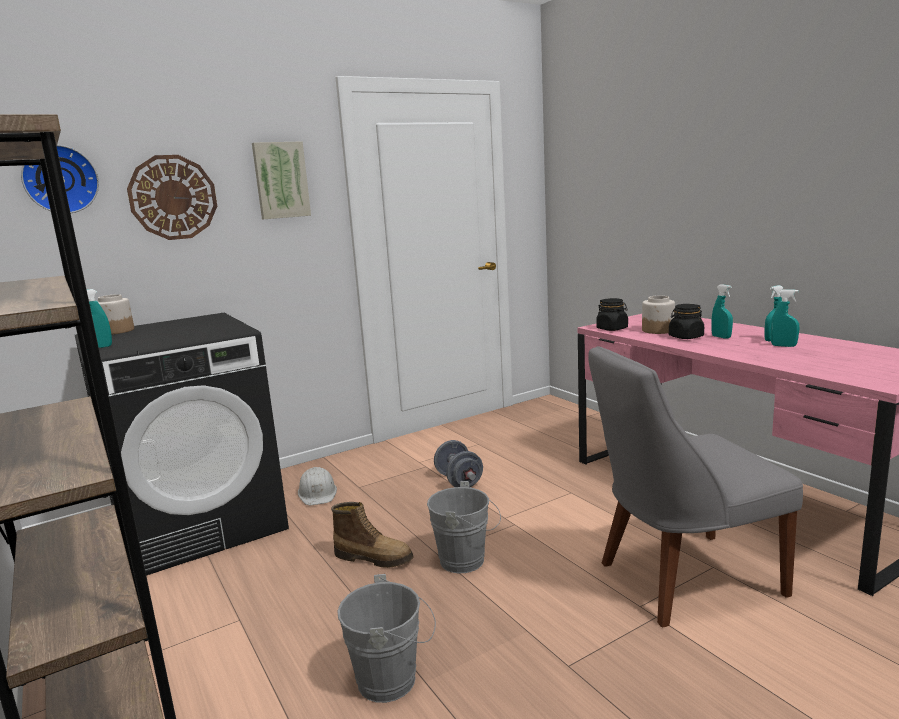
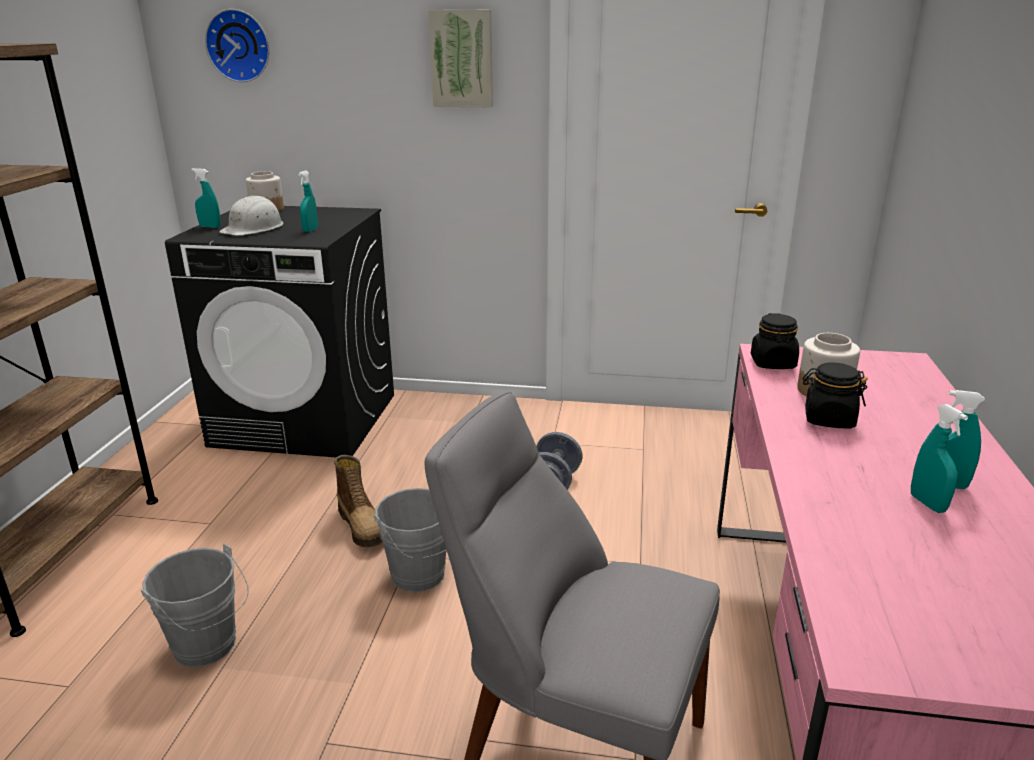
camera: 40 degrees right, 10 degrees up
wall clock [127,155,217,240] -> none
white hard hat [298,467,337,505] -> white hard hat moved to [219,195,283,236]
turquoise spray bottle [711,284,733,339] -> turquoise spray bottle moved to [298,170,318,232]

